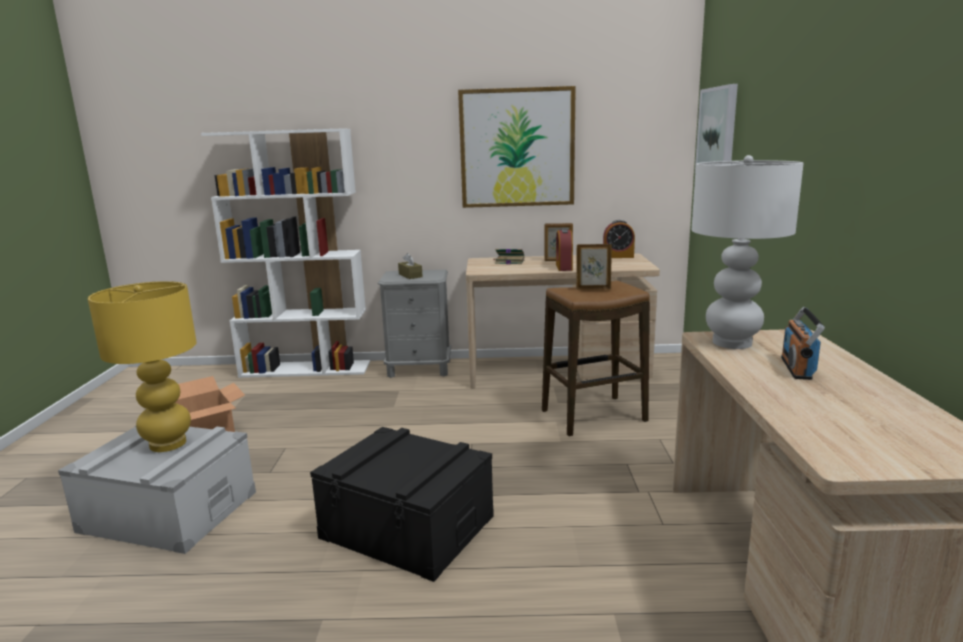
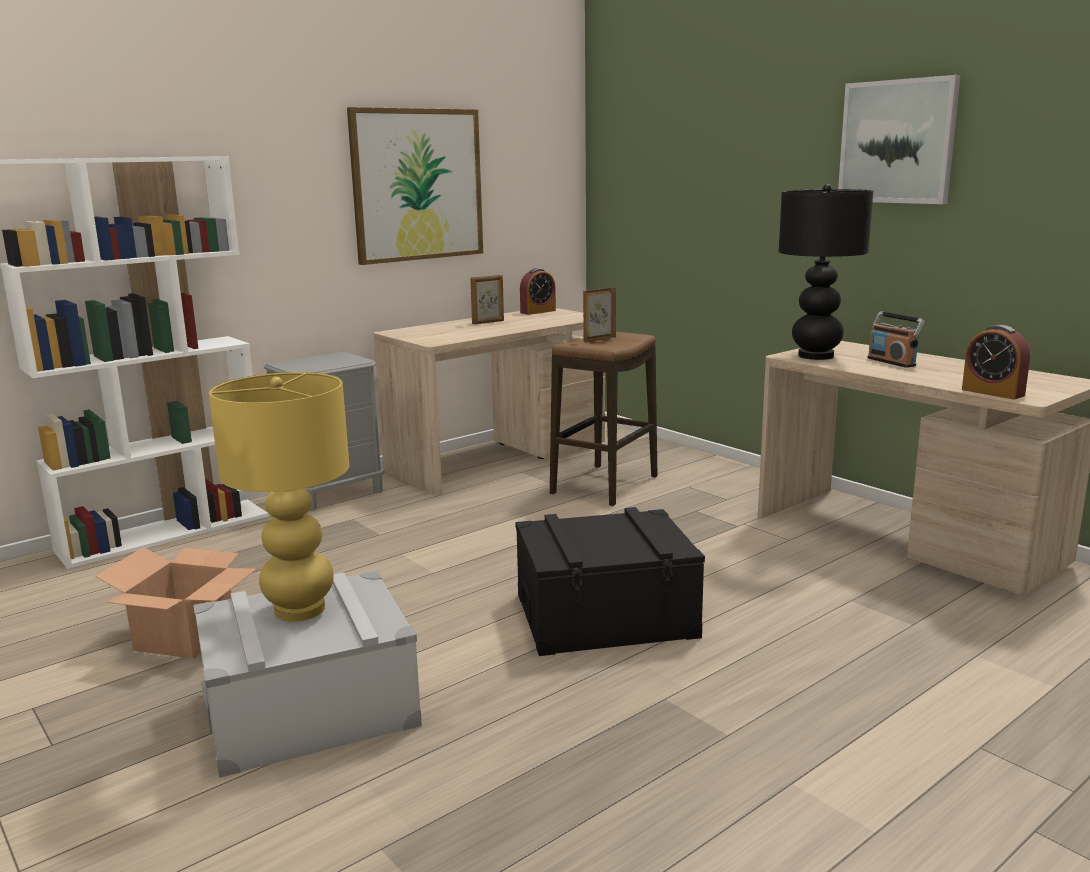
camera: 40 degrees left, 0 degrees up
brown tissue box [398,253,423,279] -> none
book [493,249,524,264] -> none
alarm clock [556,228,573,271] -> alarm clock moved to [962,325,1030,400]
white table lamp [692,155,804,349] -> black table lamp [779,184,873,360]
picture [695,84,738,169] -> picture moved to [838,75,961,204]

